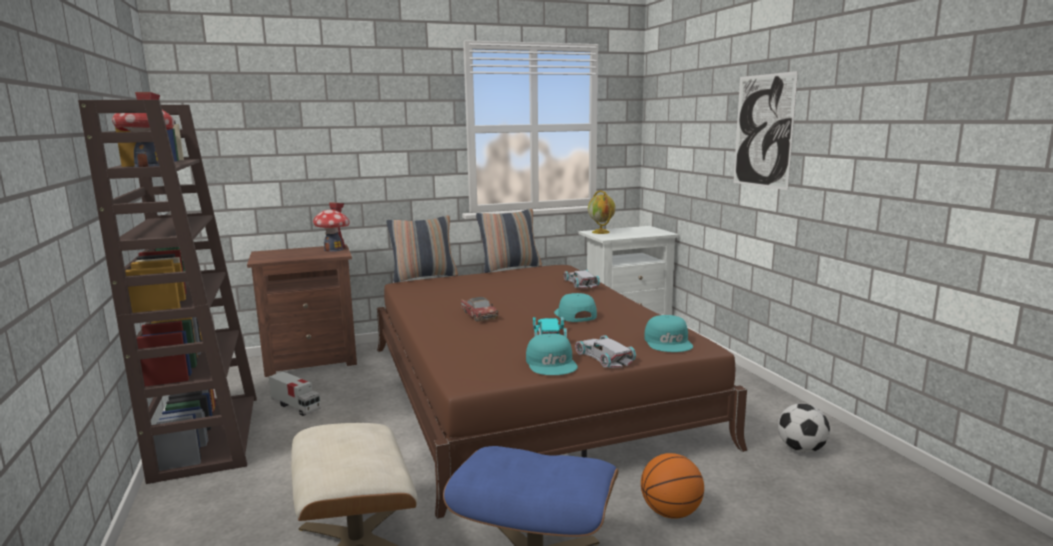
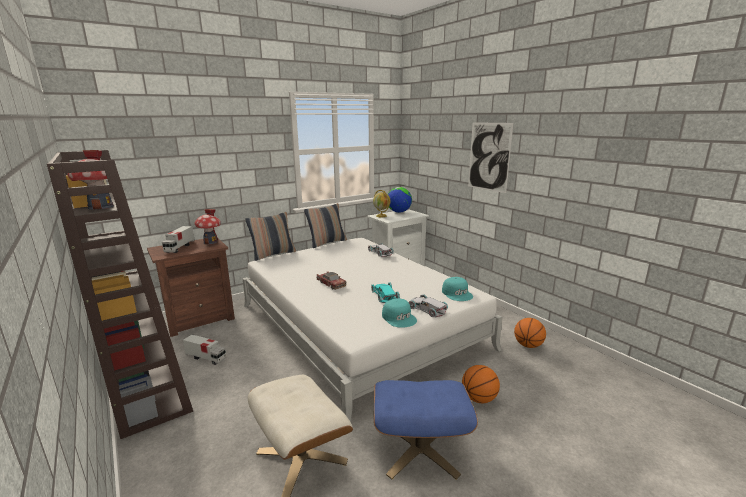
camera: 15 degrees left, 5 degrees up
brown bed [377,265,748,519] -> white bed [242,238,502,422]
turquoise cap [554,293,597,322] -> none
football [778,403,830,453] -> basketball [514,318,546,348]
none -> toy truck [162,226,195,253]
none -> globe [388,187,412,213]

